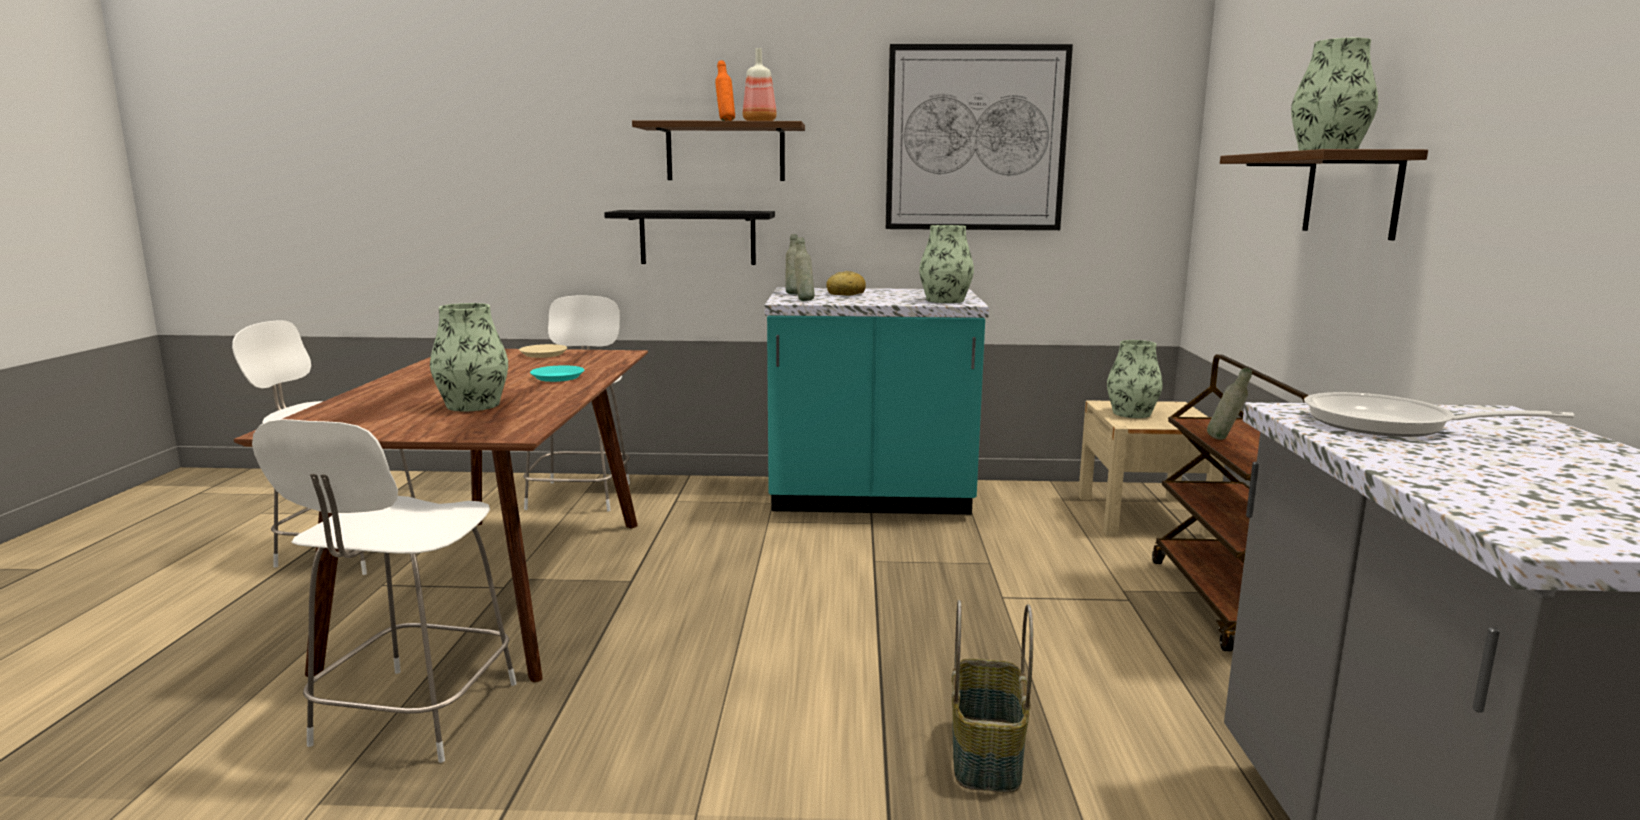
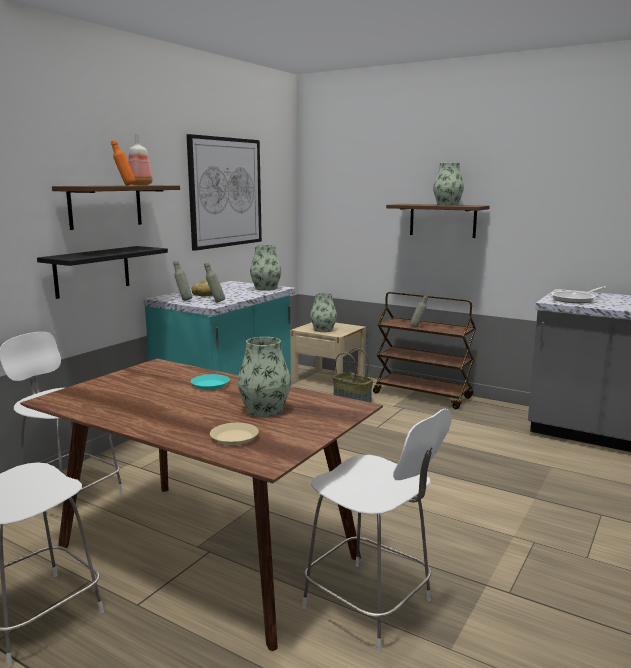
camera: 60 degrees left, 0 degrees up
beige plate [519,344,567,358] -> beige plate moved to [210,423,259,445]
basket [952,600,1033,793] -> basket moved to [332,348,373,403]

